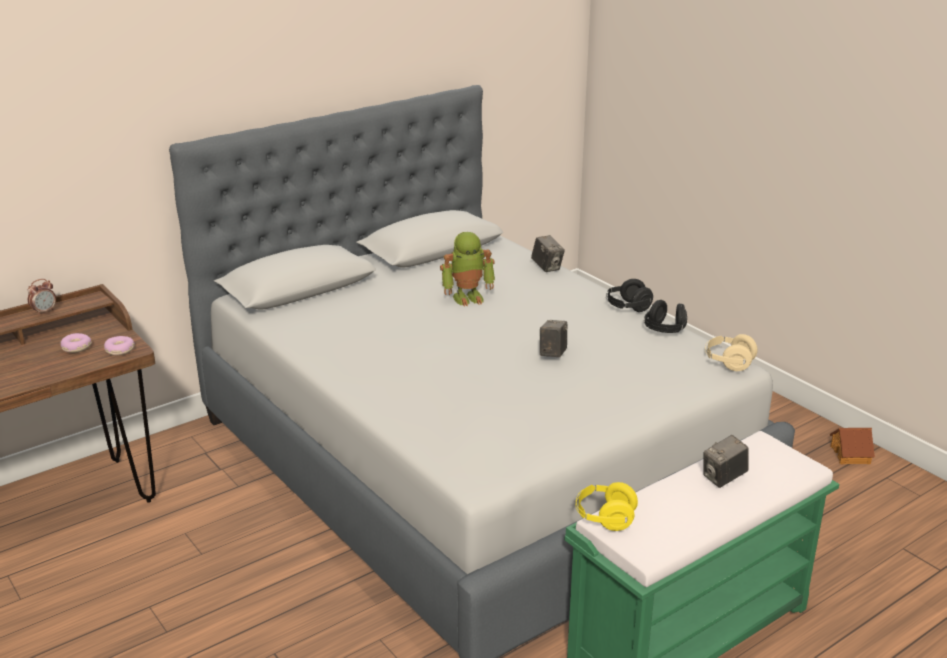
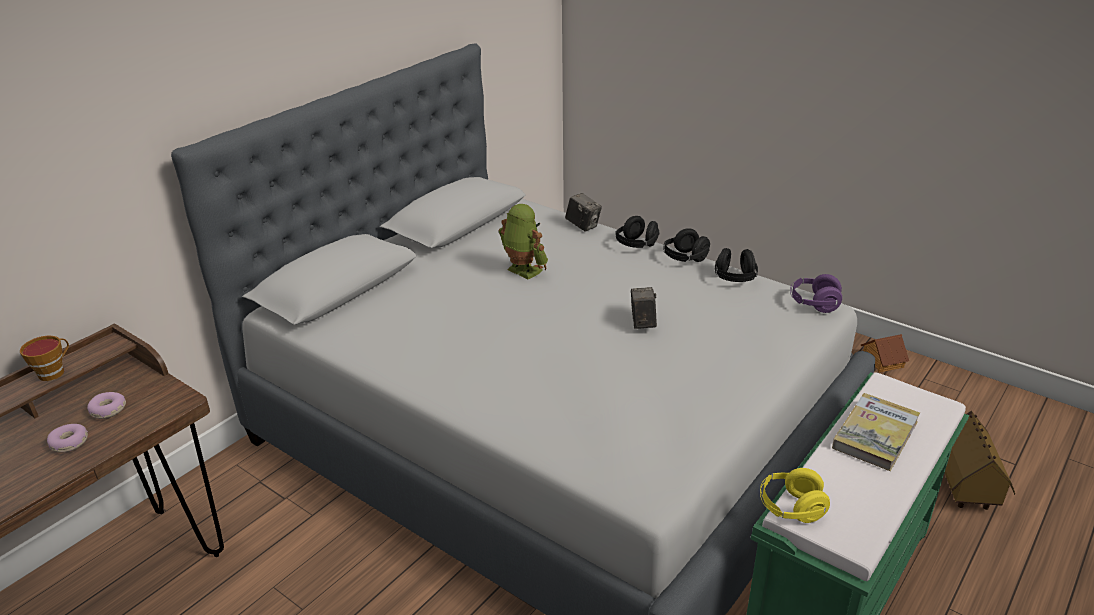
camera: 15 degrees left, 5 degrees up
alarm clock [28,279,56,315] -> cup [20,336,69,381]
donut [104,336,135,355] -> donut moved to [47,424,88,453]
toy robot [440,232,495,307] -> toy robot turned 105 degrees counterclockwise [498,204,548,279]
camera [703,435,749,488] -> book [832,393,920,471]
beige headphones [705,334,757,371] -> purple headphones [790,274,842,313]
none -> black headphones [616,216,659,248]
none -> toy house [945,411,1015,510]

